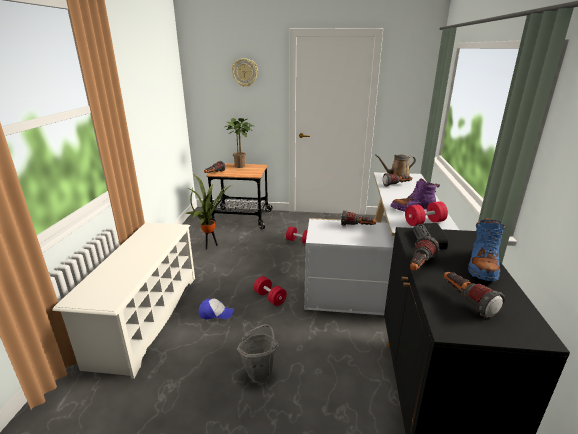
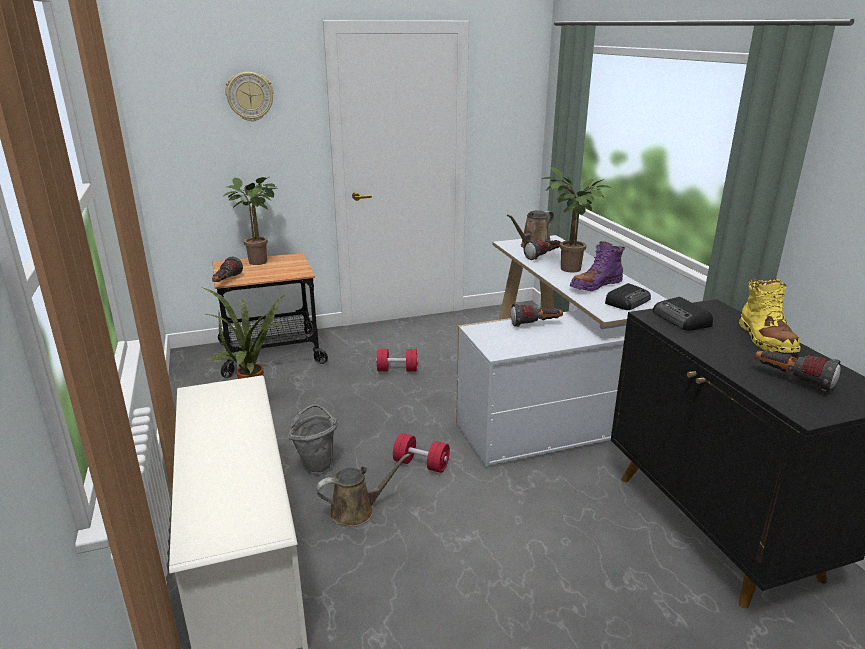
camera: 25 degrees left, 0 degrees up
cap [199,298,234,319] -> brown watering can [316,453,410,527]
grey bucket [237,324,279,383] -> grey bucket moved to [288,404,338,475]
red dumbbell [405,201,448,226] -> radio [605,283,651,310]
flashlight [410,236,439,271] -> none
blue boot [468,218,506,281] -> yellow boot [739,278,801,353]
none -> potted plant [542,167,612,272]

